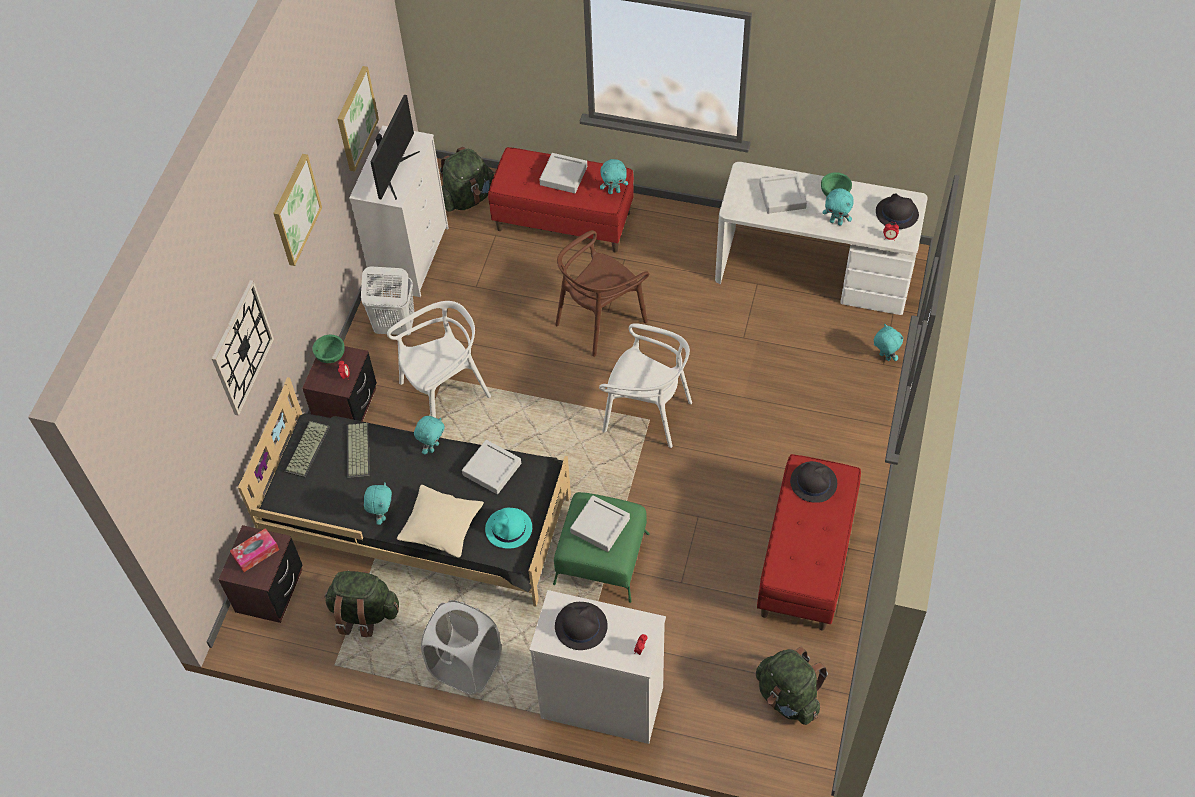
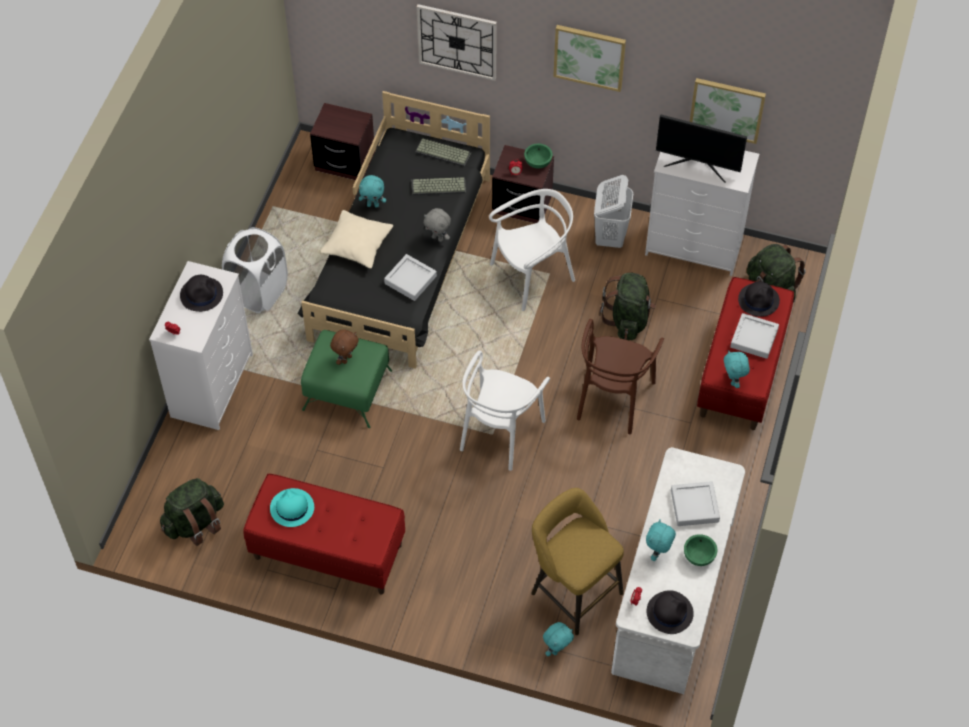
camera: 90 degrees right, 0 degrees up
tissue box [230,528,279,572] -> none
green backpack [324,571,399,637] -> green backpack moved to [599,273,656,340]
white chair [387,301,491,418] -> white chair turned 90 degrees counterclockwise [489,189,575,311]
turquoise plush toy [414,416,445,455] -> grey plush toy [424,208,451,242]
turquoise hat [485,508,532,548] -> turquoise hat moved to [270,488,314,527]
brown chair [555,230,649,357] -> brown chair turned 120 degrees counterclockwise [577,319,664,434]
grey tray [570,495,630,552] -> brown plush toy [330,329,359,365]
black hat [790,461,837,503] -> black hat moved to [738,281,780,317]
none -> yellow stool [532,488,624,635]

